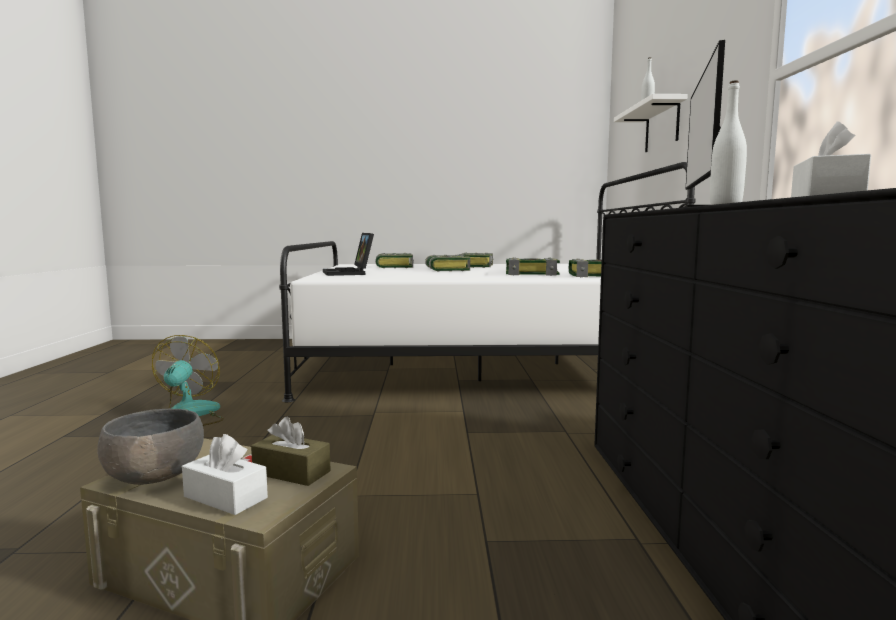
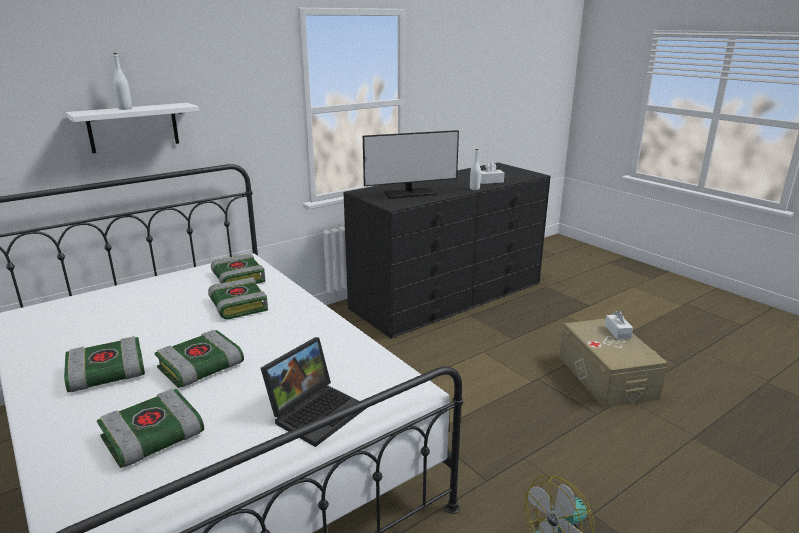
camera: 125 degrees left, 15 degrees up
grey bowl [97,409,204,485] -> none
brown tissue box [251,417,331,486] -> none

